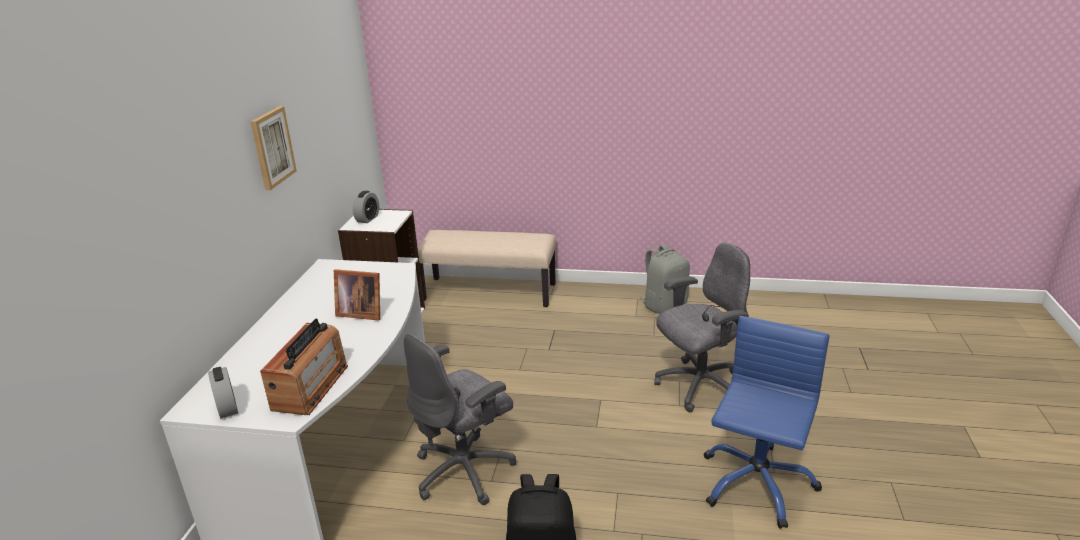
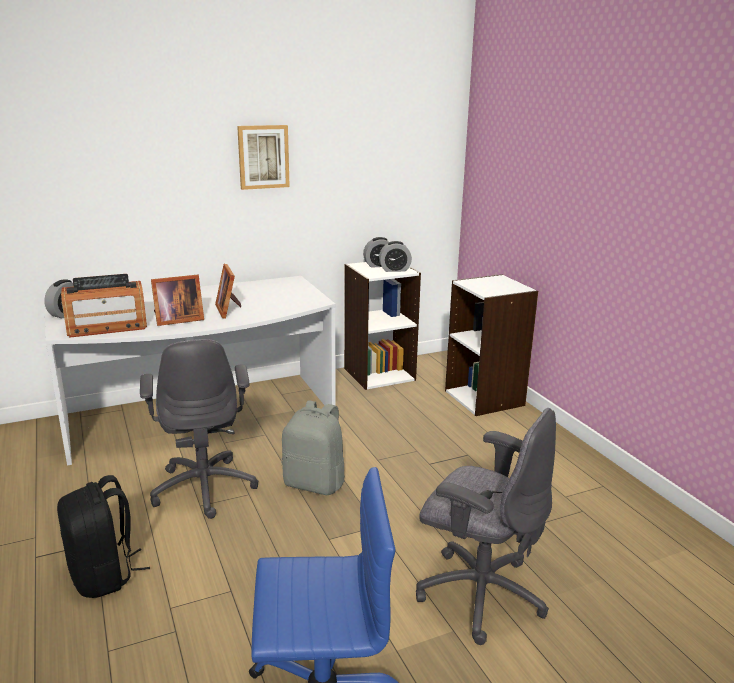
camera: 55 degrees right, 5 degrees down
grey office chair [404,334,516,505] -> grey office chair turned 120 degrees counterclockwise [140,339,259,519]
beige bench [418,230,556,307] -> white bookcase [445,274,538,416]
grey backpack [640,244,690,314] -> grey backpack moved to [282,400,345,495]
none -> picture frame [151,275,204,326]
none -> alarm clock [379,241,412,272]

